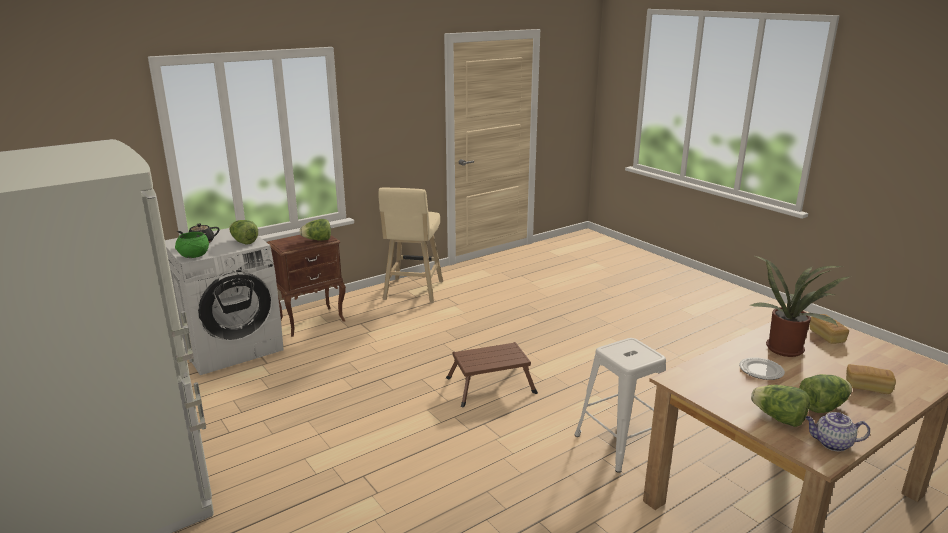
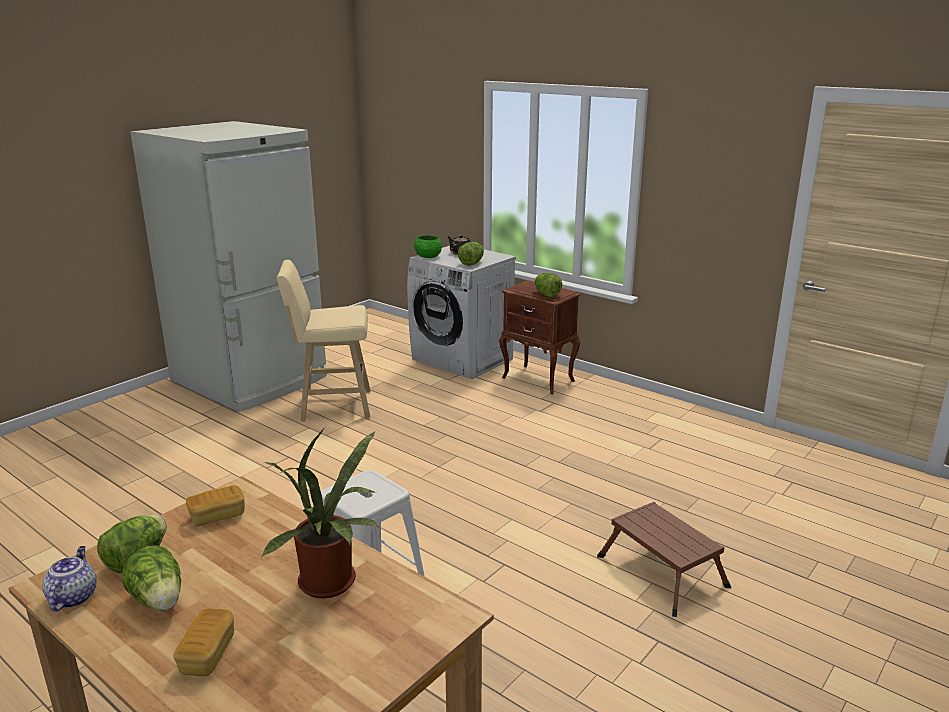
camera: 75 degrees right, 0 degrees up
beige stool [378,188,443,303] -> beige stool moved to [277,260,371,422]
brown step ladder [446,342,538,407] -> brown step ladder moved to [597,502,731,617]
plate [739,357,785,380] -> none
bread [810,314,849,344] -> bread moved to [186,485,245,526]

